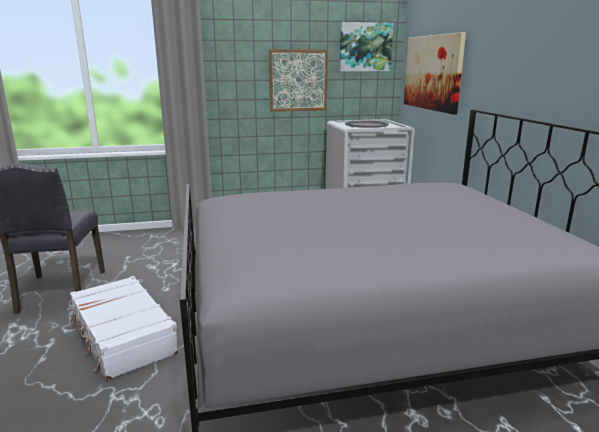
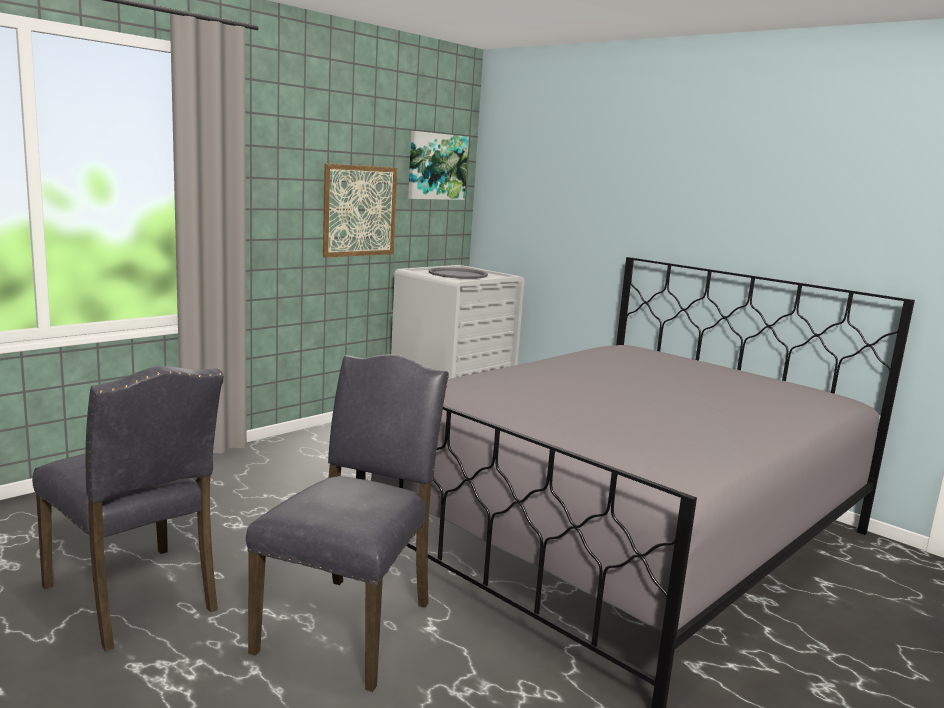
camera: 35 degrees left, 5 degrees down
white suitcase [70,276,179,380] -> grey chair [246,354,449,692]
picture [404,32,466,115] -> none

